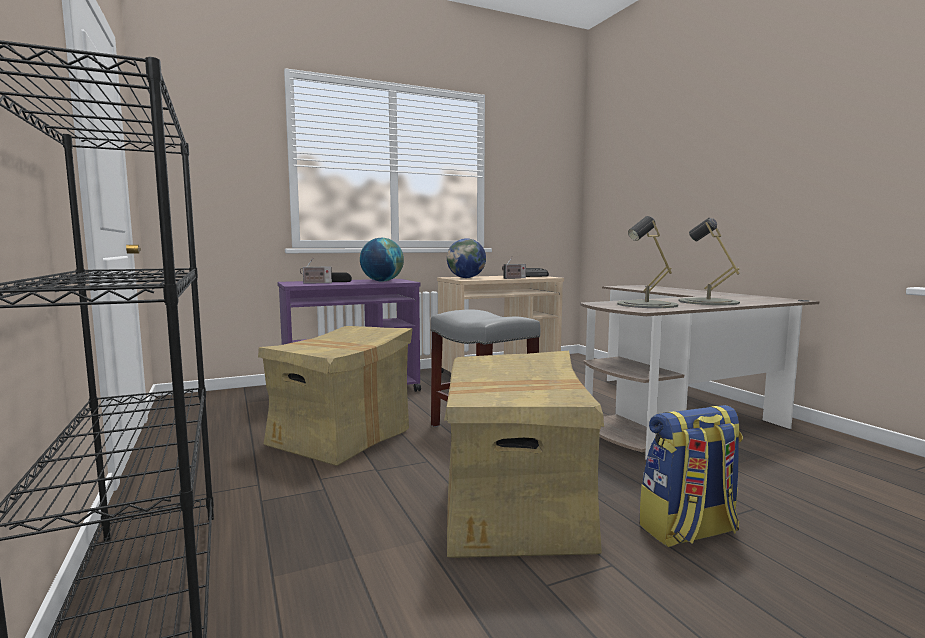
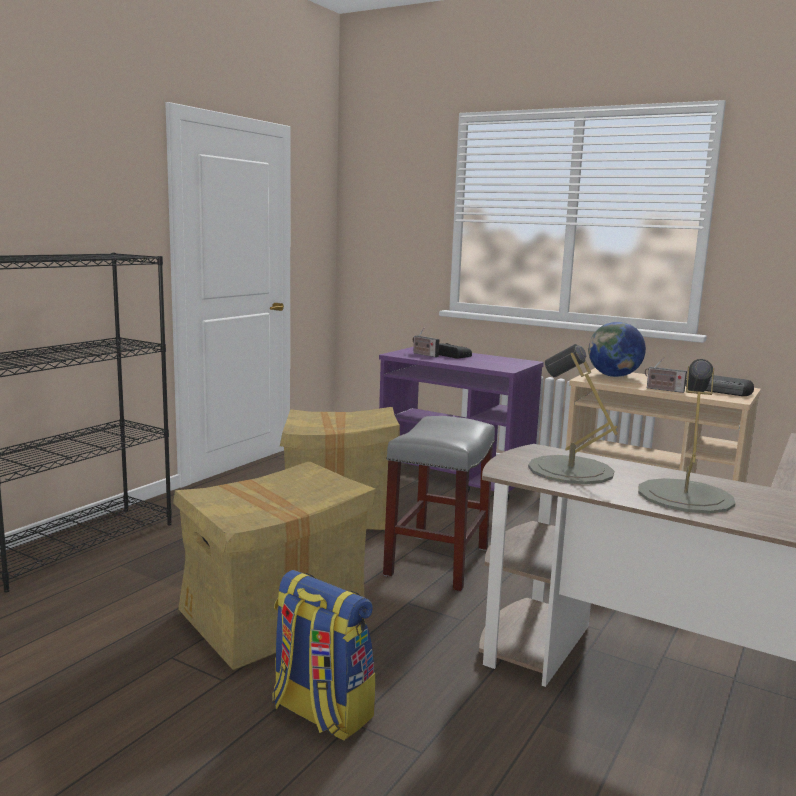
camera: 55 degrees right, 5 degrees up
globe [360,238,404,282] -> none

